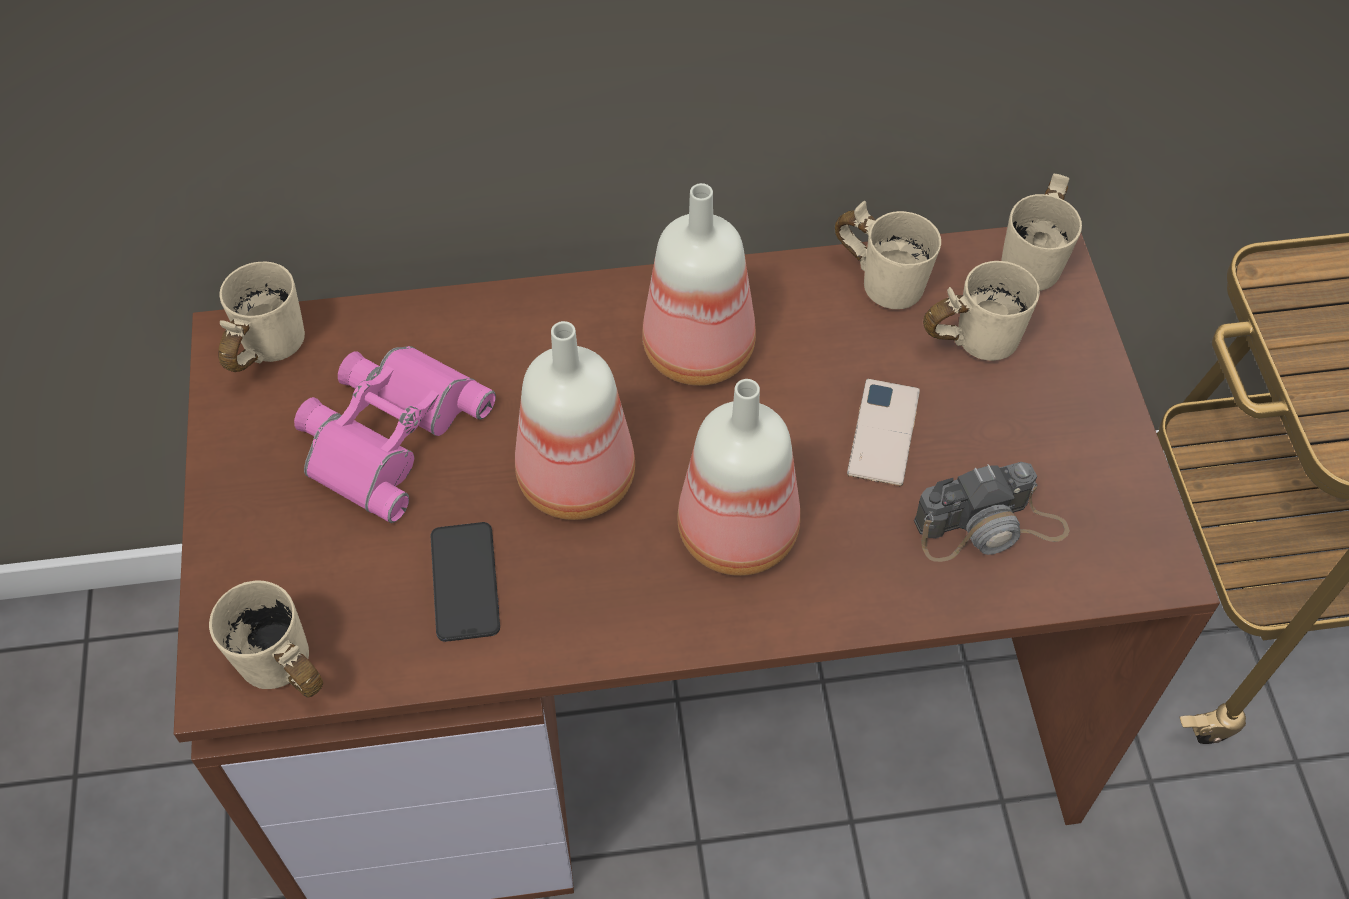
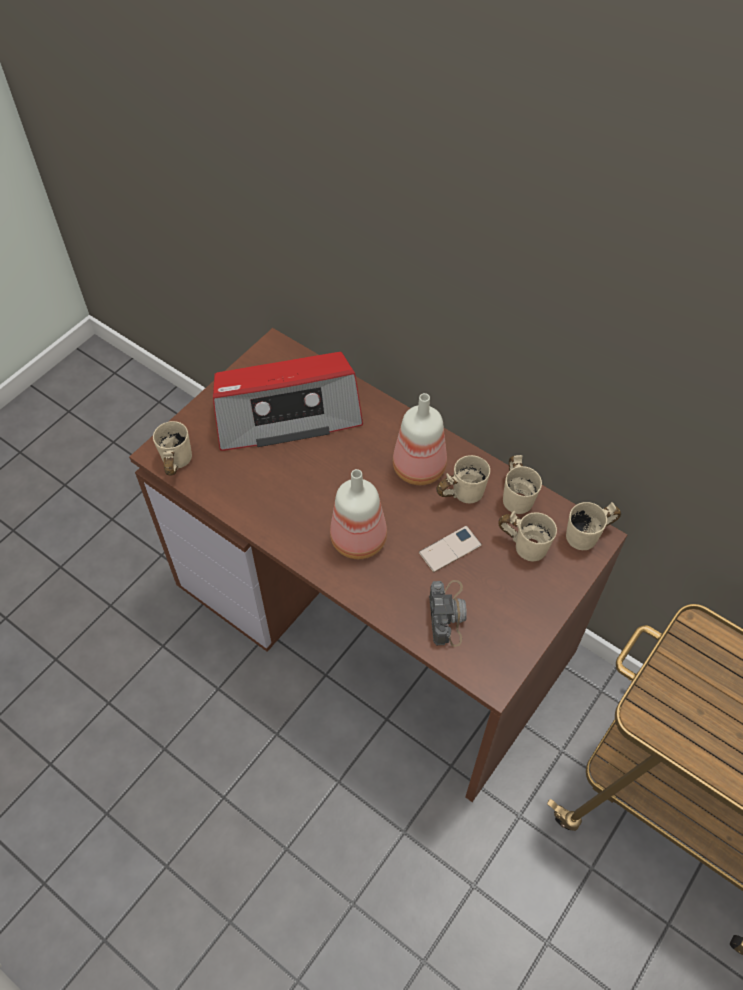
camera: 45 degrees right, 0 degrees up
beige mug [218,262,305,372] -> beige mug moved to [436,455,490,503]
pink binoculars [294,346,496,523] -> radio [213,352,363,451]
phone [431,522,500,642] -> none
bottle [515,321,635,520] -> none
camera [914,462,1070,562] -> camera turned 120 degrees counterclockwise [429,580,467,647]

